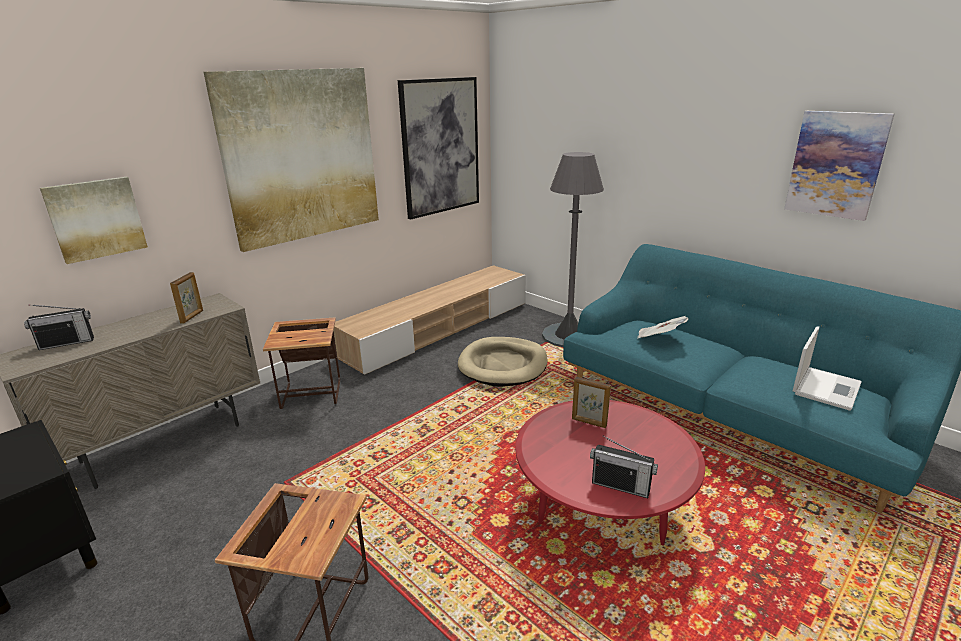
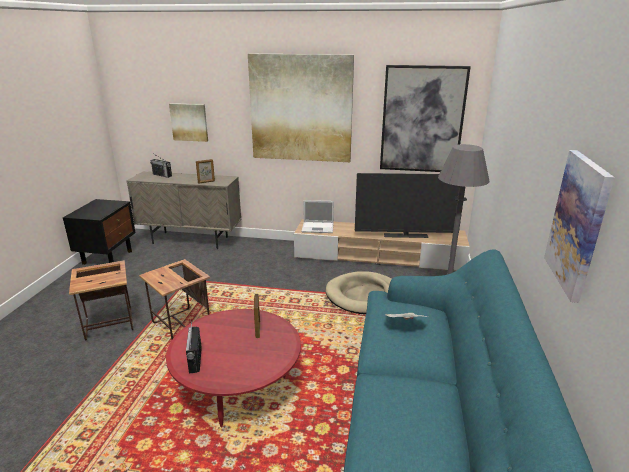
camera: 55 degrees right, 0 degrees up
side table [263,317,340,409] -> side table moved to [139,259,210,339]
laptop [793,326,862,411] -> laptop moved to [301,200,334,233]
none -> television [355,173,465,238]

